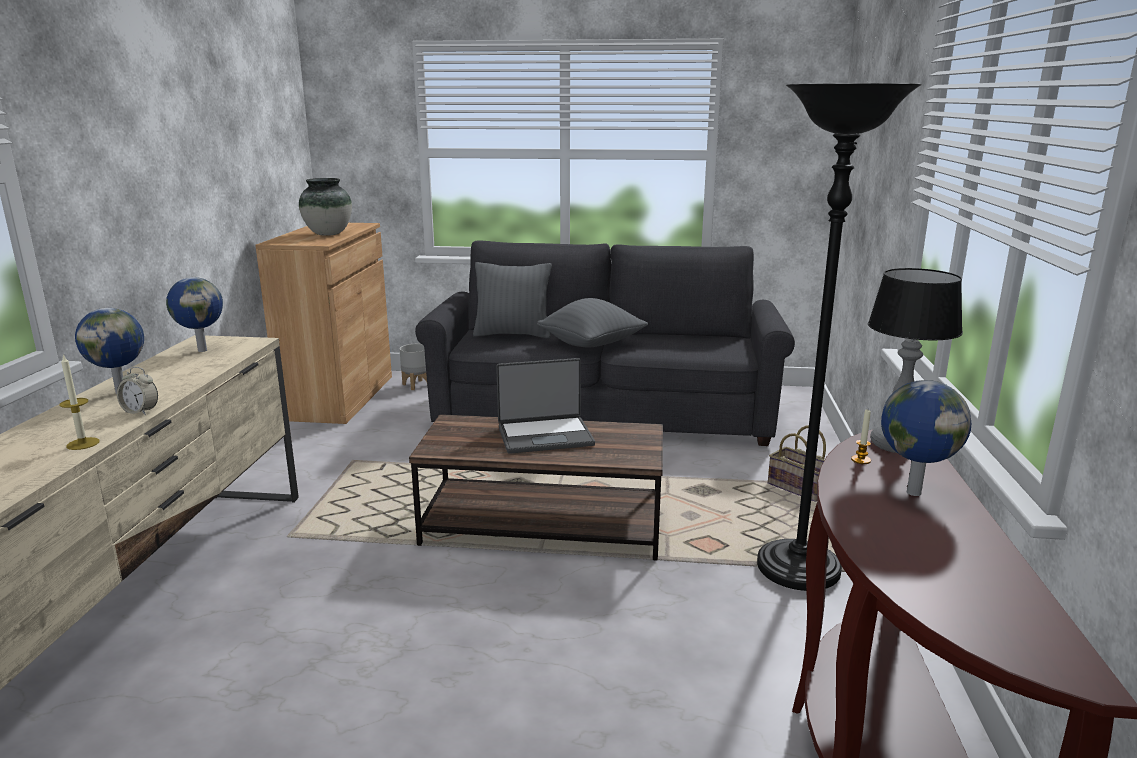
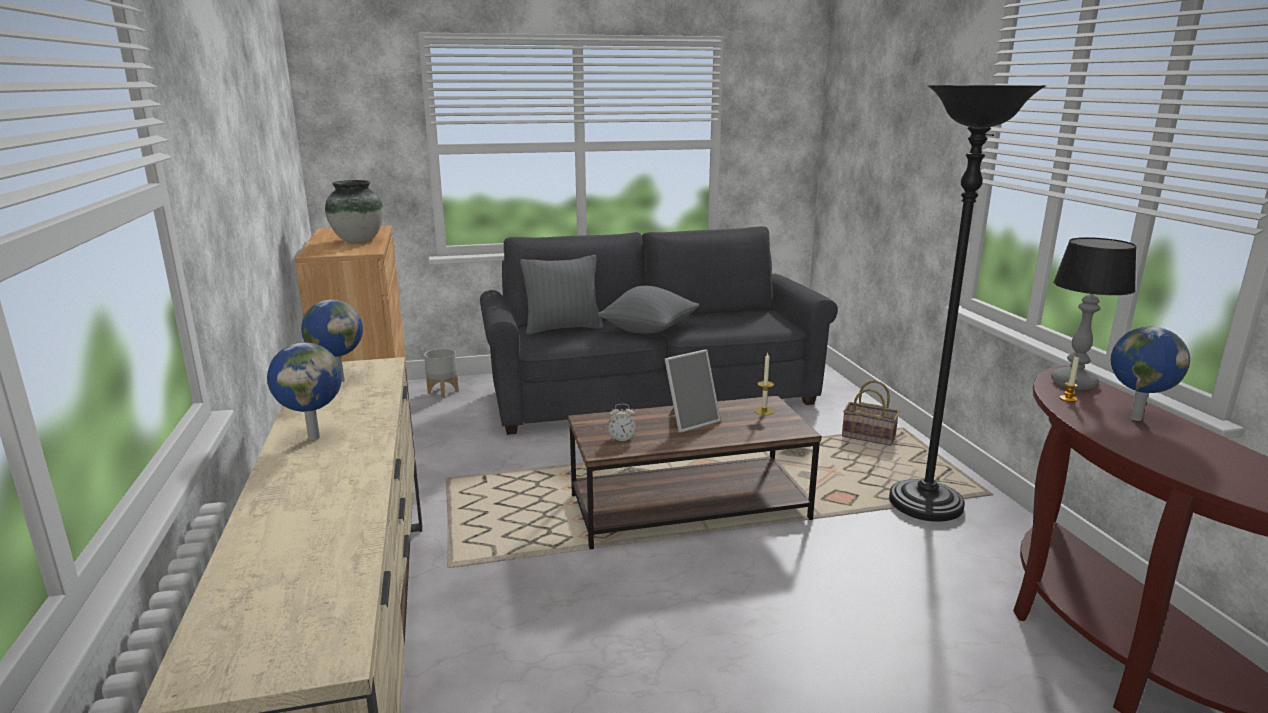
camera: 20 degrees left, 0 degrees up
candle [59,354,99,450] -> candle moved to [754,353,774,415]
alarm clock [117,367,158,415] -> alarm clock moved to [608,404,636,441]
laptop [496,358,595,454] -> picture frame [665,349,721,433]

